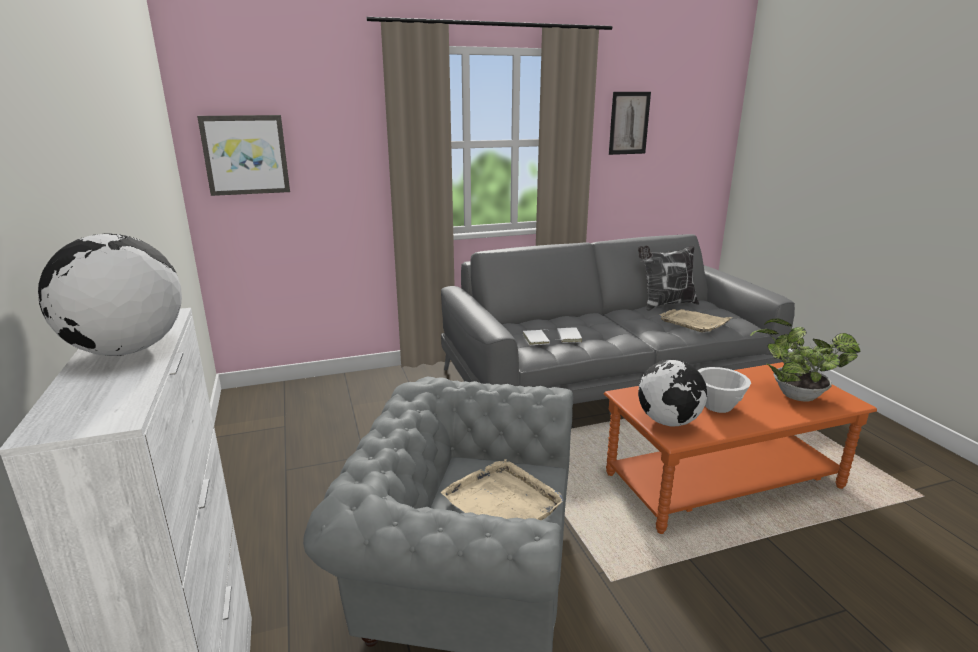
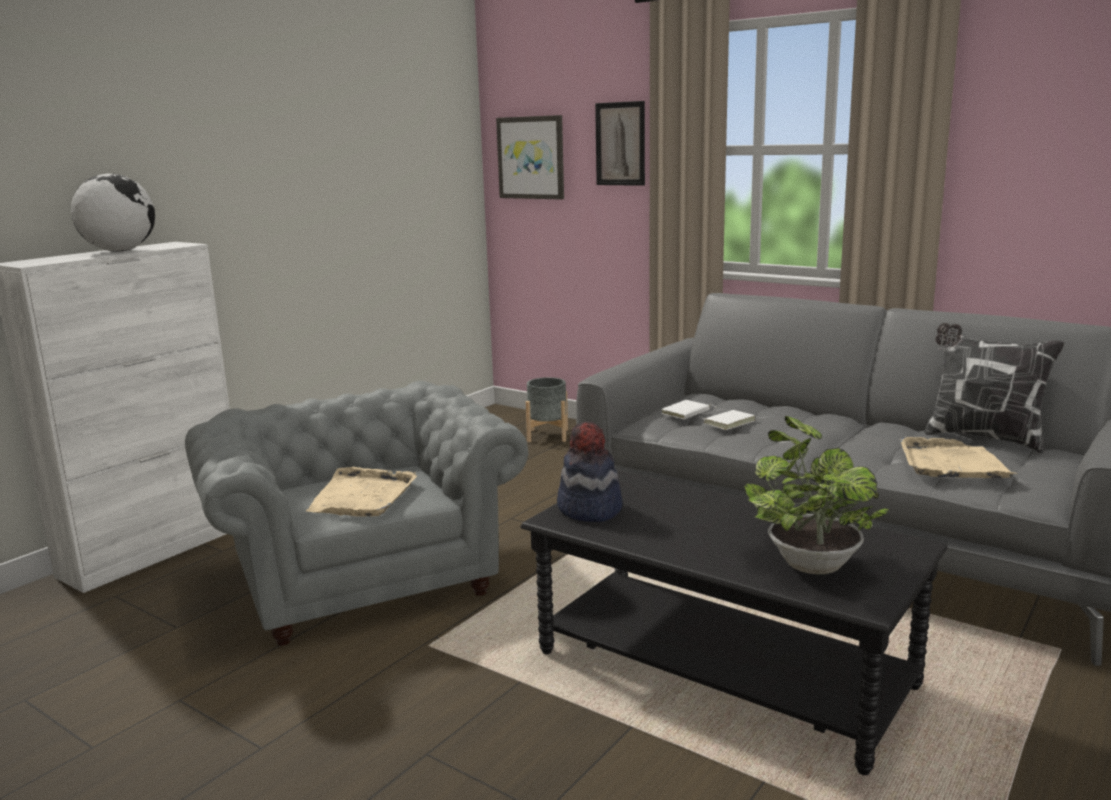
camera: 55 degrees right, 5 degrees down
orange coffee table [604,362,877,534] -> black coffee table [520,470,948,775]
picture [609,92,651,155] -> picture moved to [595,101,645,186]
globe [638,360,707,426] -> hat [557,421,623,522]
white bowl [698,367,751,413] -> none
none -> grey planter [526,377,568,442]

